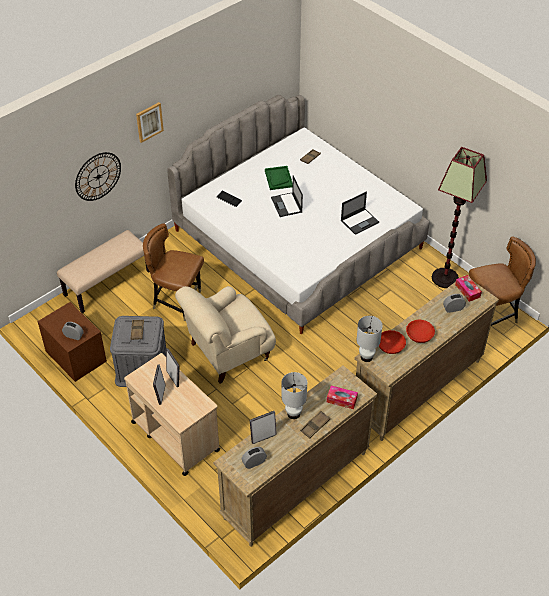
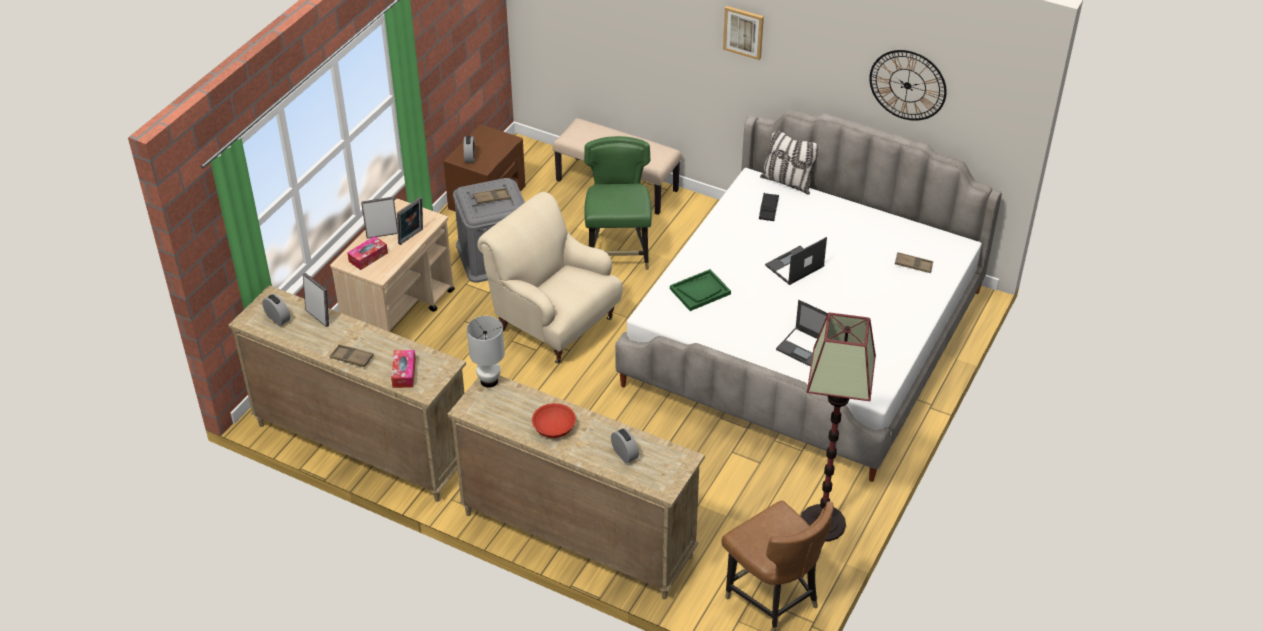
camera: 70 degrees right, 5 degrees down
wall clock [75,152,121,201] -> wall clock moved to [869,50,947,121]
brown chair [143,223,204,321] -> green chair [584,136,652,270]
green tray [265,166,293,190] -> green tray moved to [670,269,731,311]
white table lamp [282,372,307,419] -> none
red bowl [379,330,406,354] -> none
tissue box [455,275,482,302] -> tissue box moved to [347,236,388,270]
none -> pillow [760,126,819,194]

